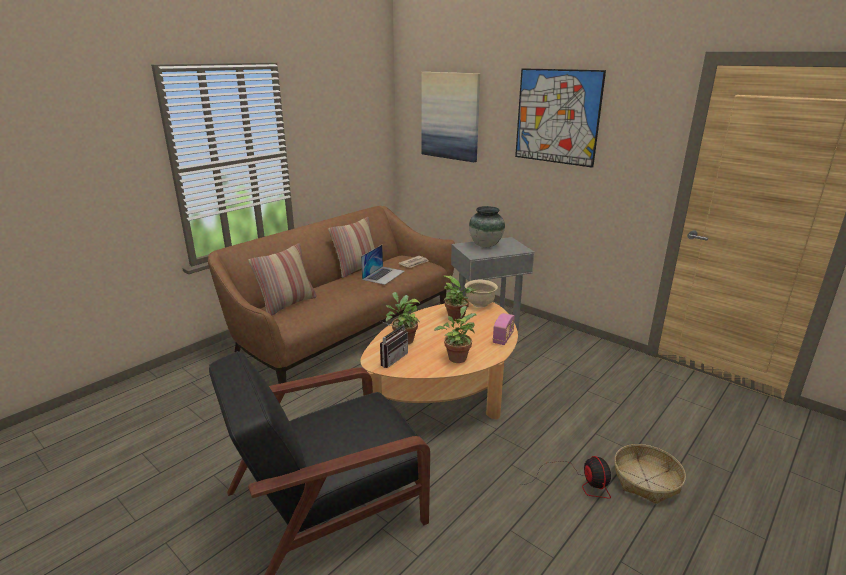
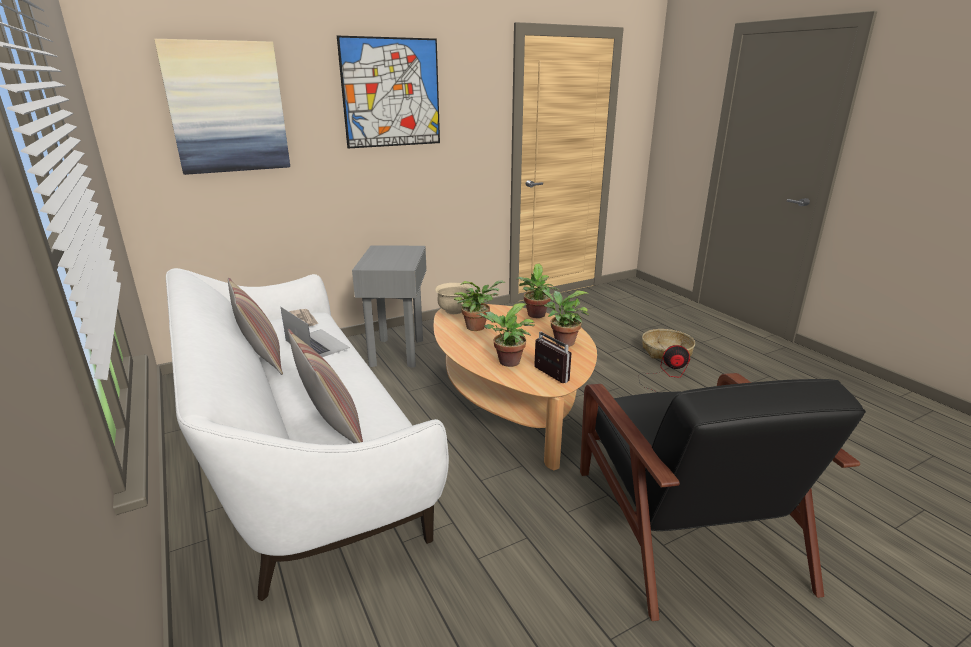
camera: 70 degrees left, 0 degrees up
brown sofa [208,206,455,384] -> white sofa [166,268,449,601]
vase [469,206,505,247] -> none
radio [493,313,515,345] -> potted plant [516,264,560,318]

